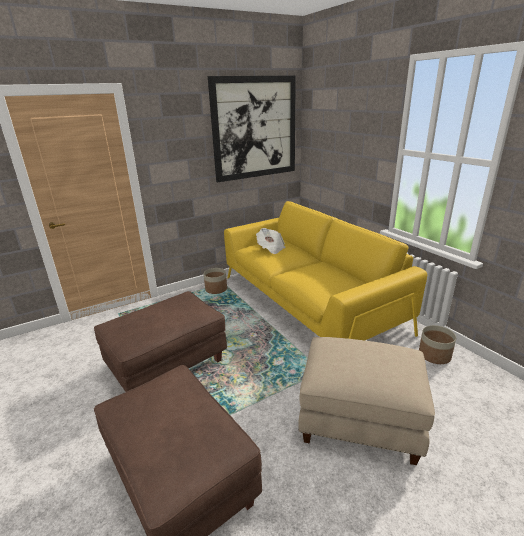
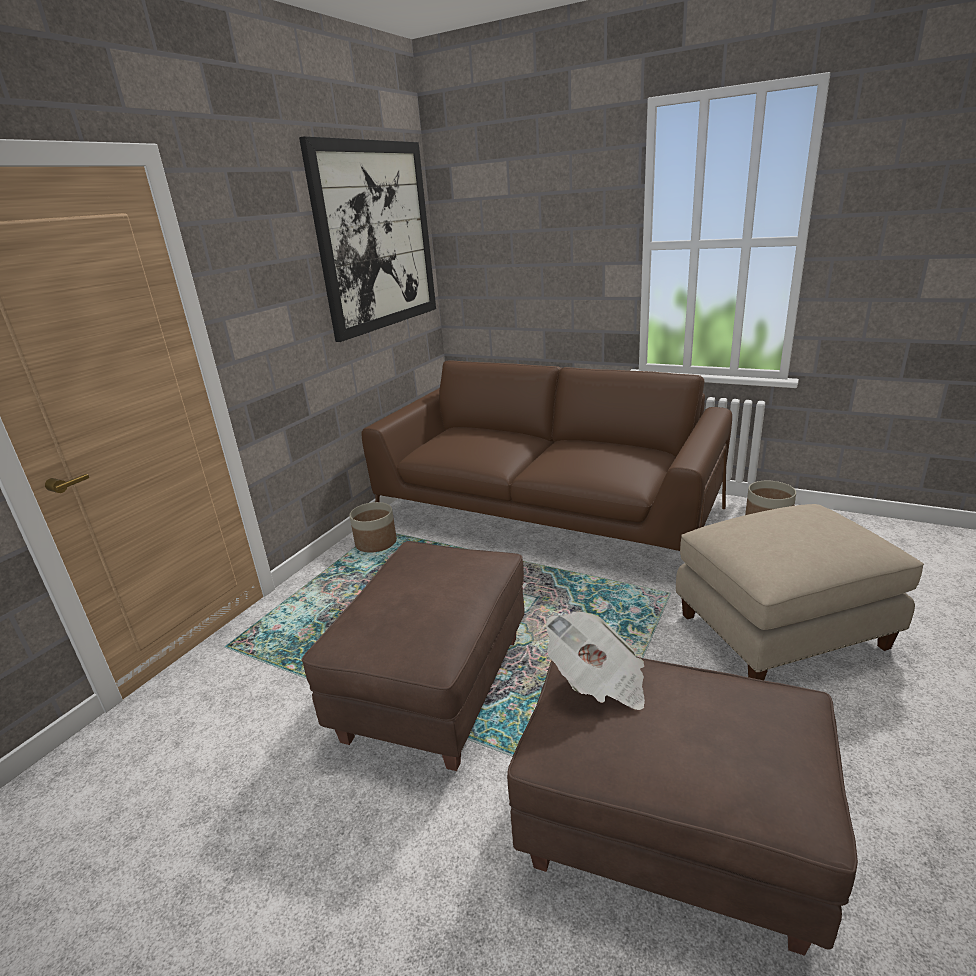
camera: 30 degrees left, 0 degrees up
yellow sofa [224,201,427,340] -> brown sofa [362,360,732,551]
newspaper [256,228,286,254] -> newspaper moved to [546,611,645,710]

